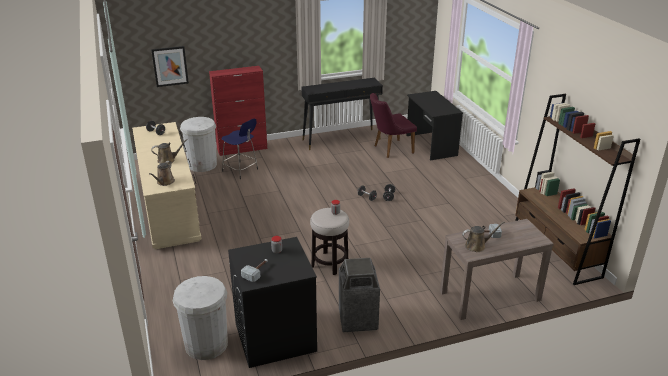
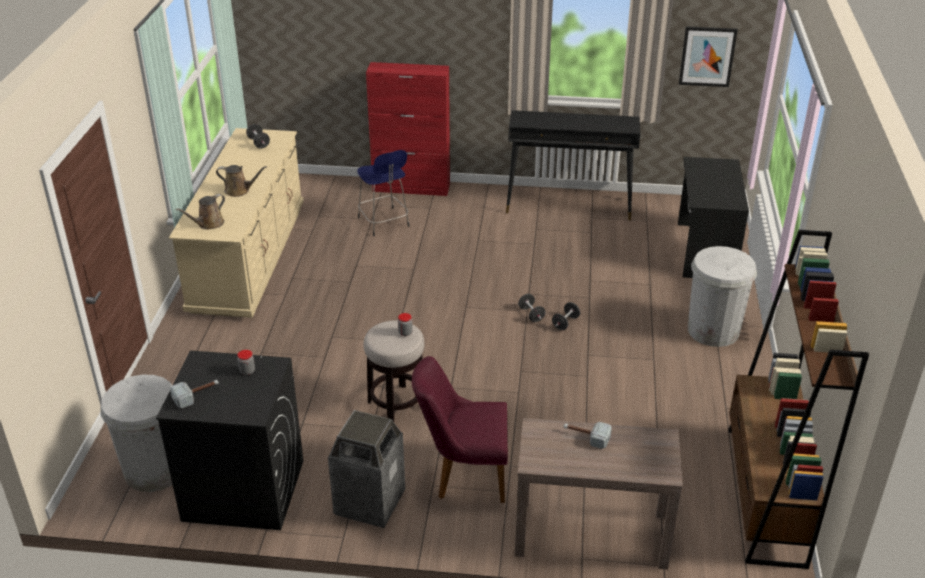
camera: 25 degrees right, 5 degrees up
picture [151,46,189,87] -> picture moved to [679,26,738,87]
white trash can [180,117,217,172] -> white trash can moved to [688,246,757,347]
purple chair [370,93,417,158] -> purple chair moved to [412,356,508,503]
brown watering can [462,221,505,252] -> none

